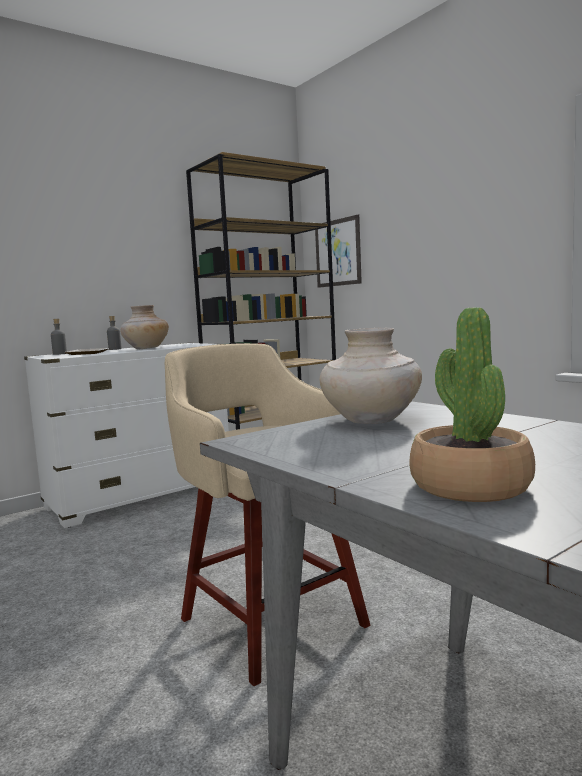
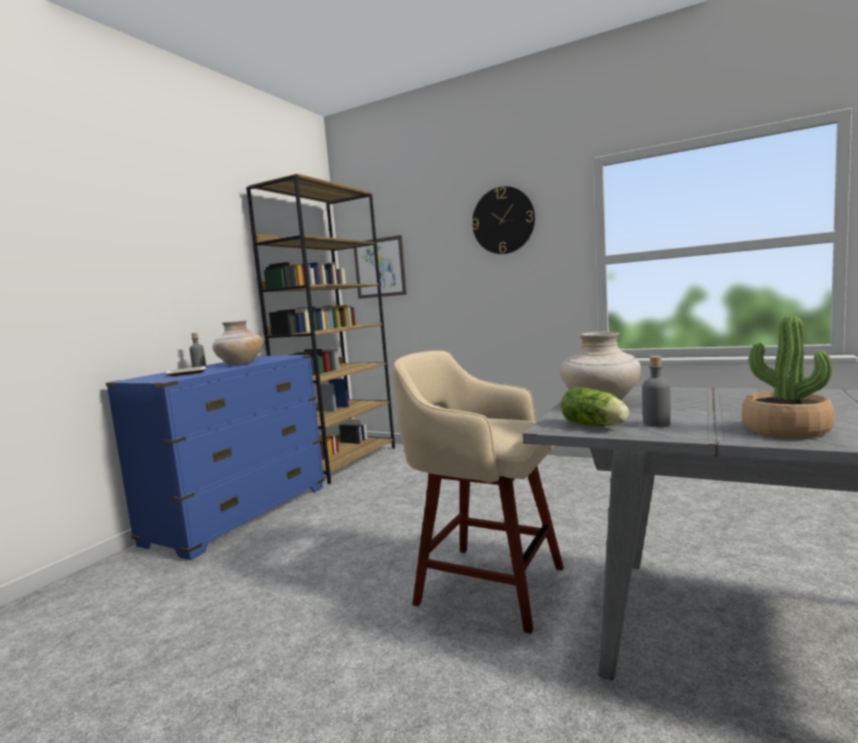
camera: 25 degrees left, 0 degrees up
white dresser [24,343,229,528] -> blue dresser [106,354,325,560]
grey bottle [51,319,67,355] -> grey bottle moved to [642,356,671,427]
none -> wall clock [472,186,535,254]
none -> lettuce [561,387,629,426]

